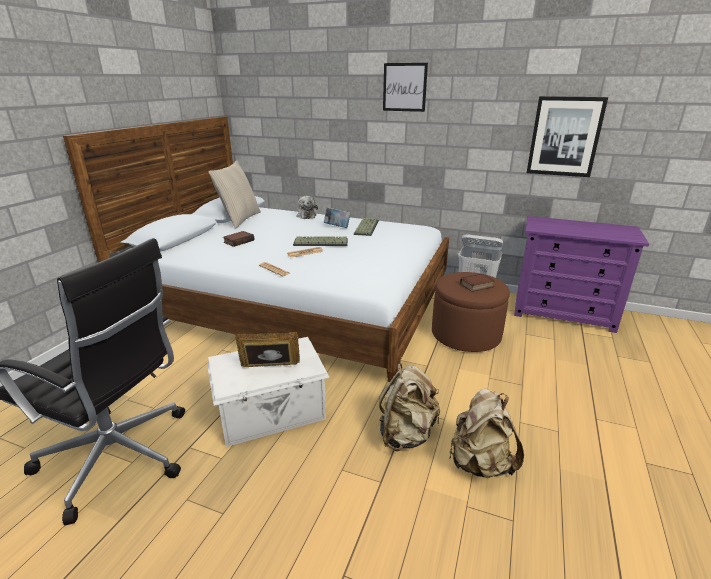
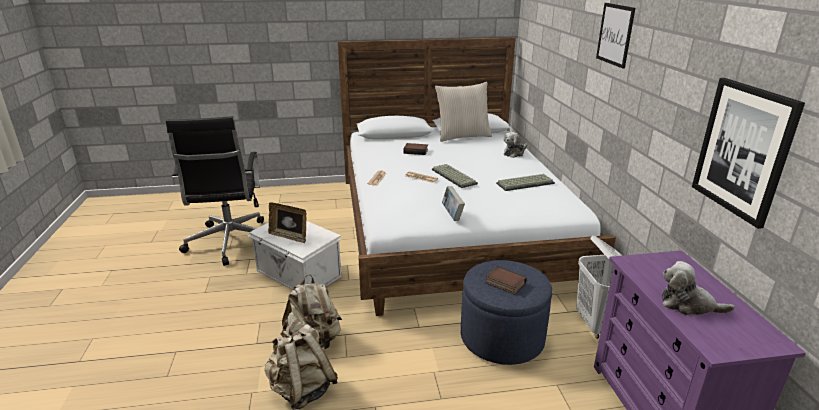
camera: 60 degrees right, 0 degrees up
picture frame [235,332,300,367] -> picture frame turned 150 degrees clockwise [268,202,307,243]
book [324,207,351,228] -> book moved to [442,186,465,221]
brown ottoman [432,272,510,352] -> blue ottoman [461,260,552,365]
none -> plush toy [662,261,735,315]

